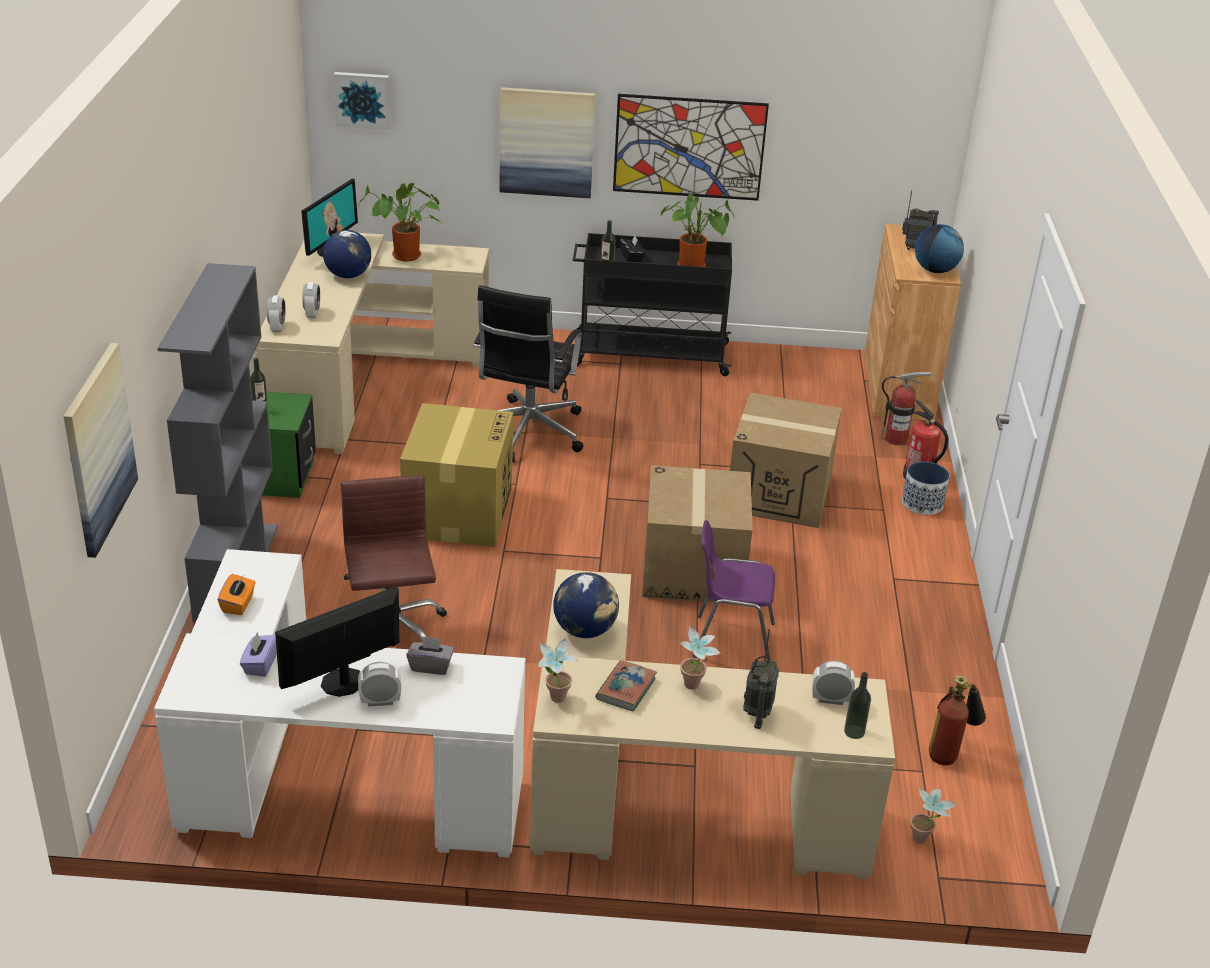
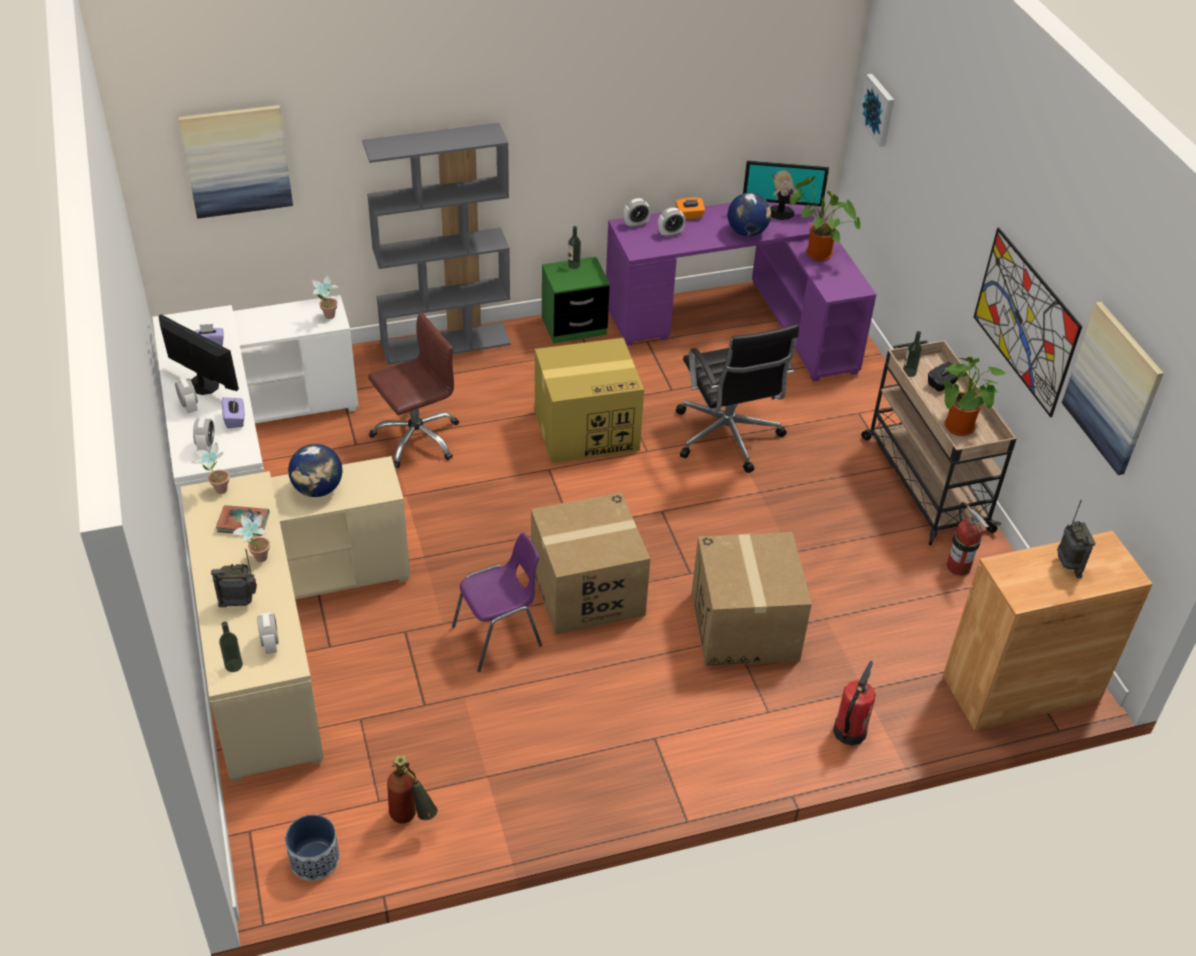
camera: 70 degrees right, 10 degrees up
orange tissue box [218,574,256,615] -> orange tissue box moved to [676,197,705,220]
beige desk [255,233,489,454] -> purple desk [606,202,877,382]
grey tissue box [406,636,454,675] -> purple tissue box [222,397,245,428]
black office chair [473,285,583,462] -> black office chair turned 105 degrees counterclockwise [676,324,799,473]
picture [499,87,595,198] -> picture moved to [1062,302,1164,475]
black cart [573,233,732,376] -> beige cart [861,340,1017,545]
purple chair [693,520,775,660] -> purple chair turned 75 degrees clockwise [452,533,542,672]
fire extinguisher [881,372,931,445] -> fire extinguisher moved to [947,502,989,576]
planter [902,461,950,515] -> planter moved to [285,814,340,881]
potted plant [910,787,957,844] -> potted plant moved to [311,274,339,319]
globe [915,224,964,273] -> none
none -> alarm clock [193,417,214,453]

